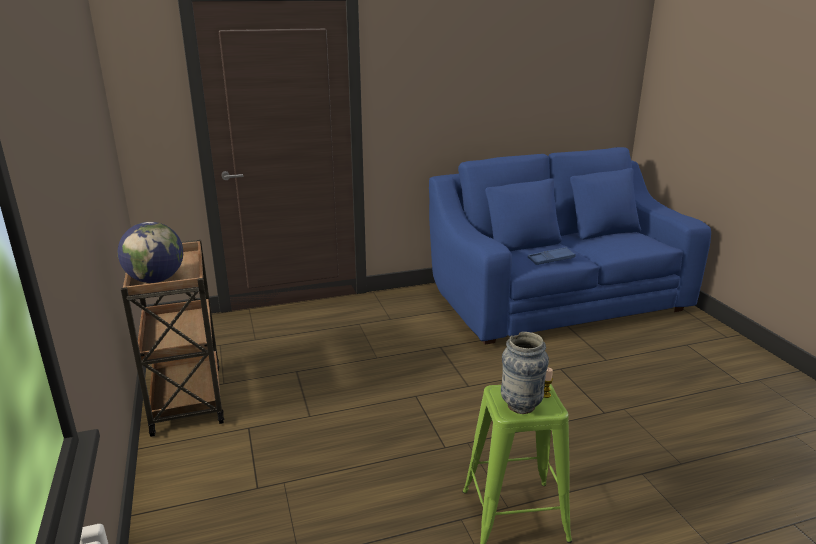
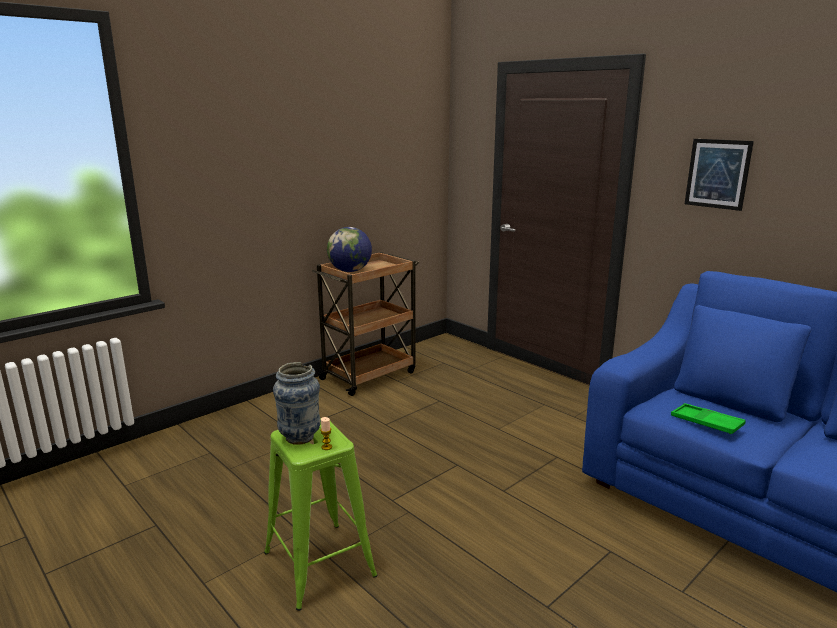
camera: 65 degrees right, 5 degrees down
blue tray [528,247,576,265] -> green tray [671,403,746,434]
none -> picture [685,139,754,211]

